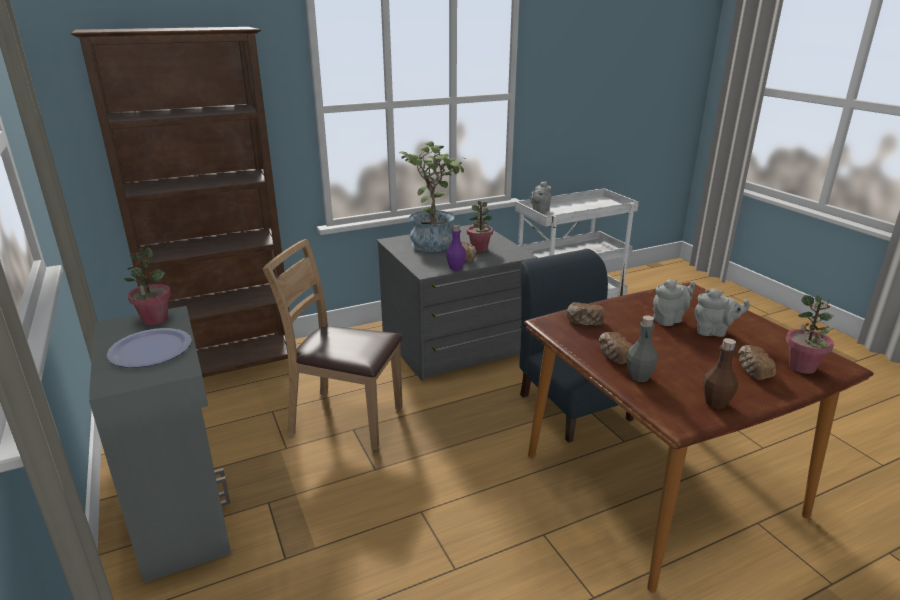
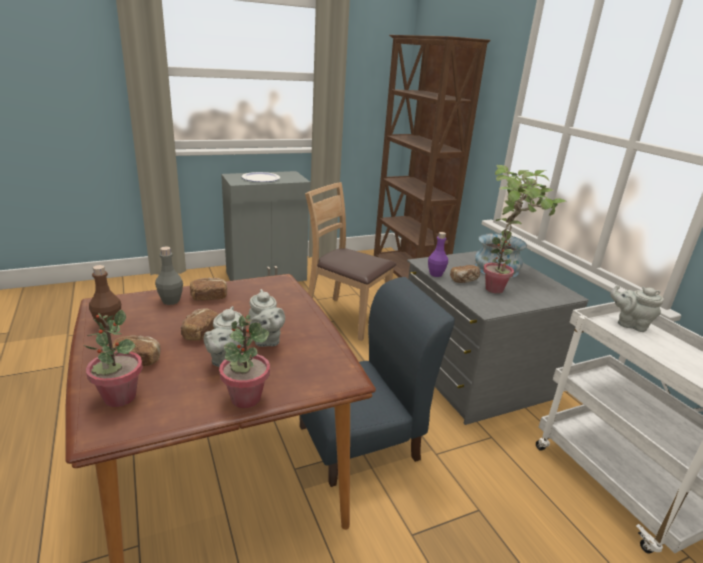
camera: 90 degrees right, 0 degrees up
potted plant [123,247,171,325] -> potted plant moved to [219,315,270,408]
brown chair [263,239,403,450] -> brown chair turned 75 degrees counterclockwise [305,182,396,341]
bread [567,302,605,325] -> bread moved to [180,308,218,341]

